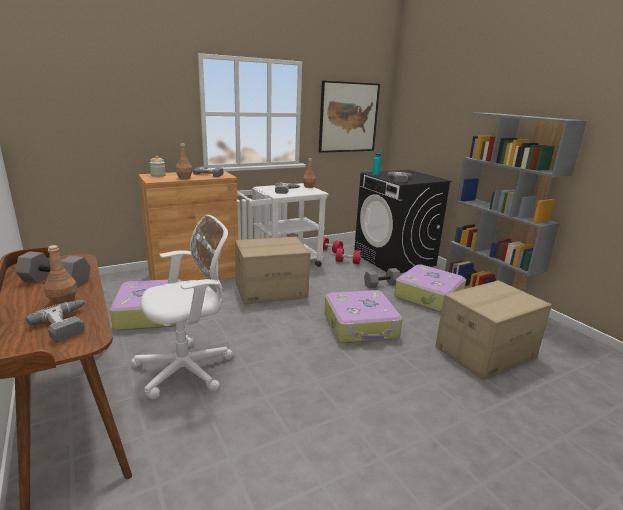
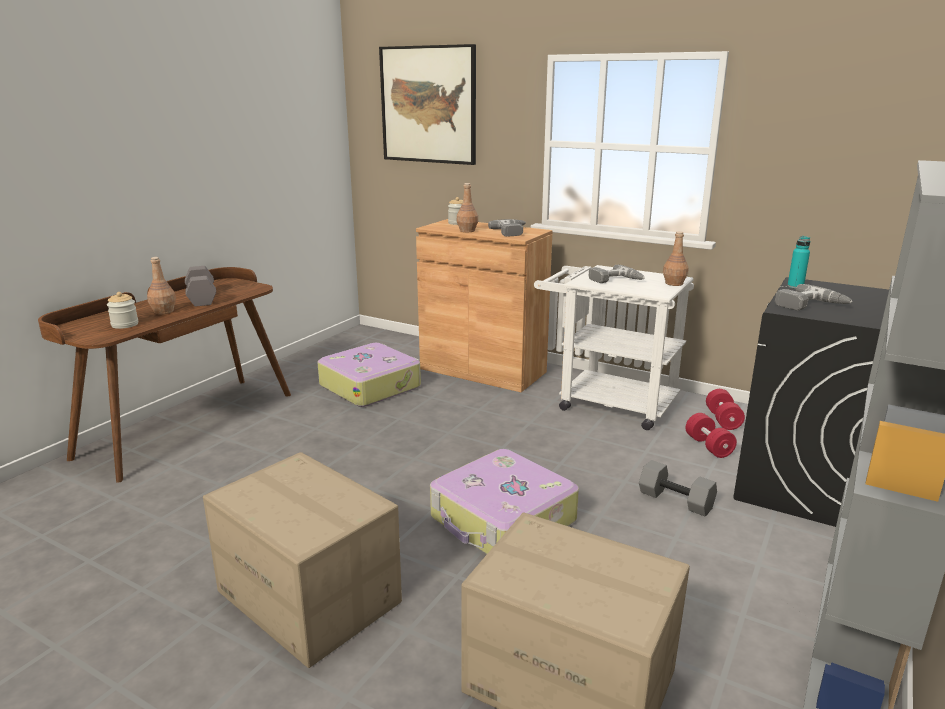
camera: 60 degrees right, 0 degrees up
power drill [26,300,86,342] -> jar [107,292,138,329]
white office chair [130,215,233,400] -> none
cardboard box [235,237,310,304] -> cardboard box moved to [203,452,402,668]
picture [319,81,380,153] -> picture moved to [379,44,476,165]
suitcase [394,264,466,312] -> none

